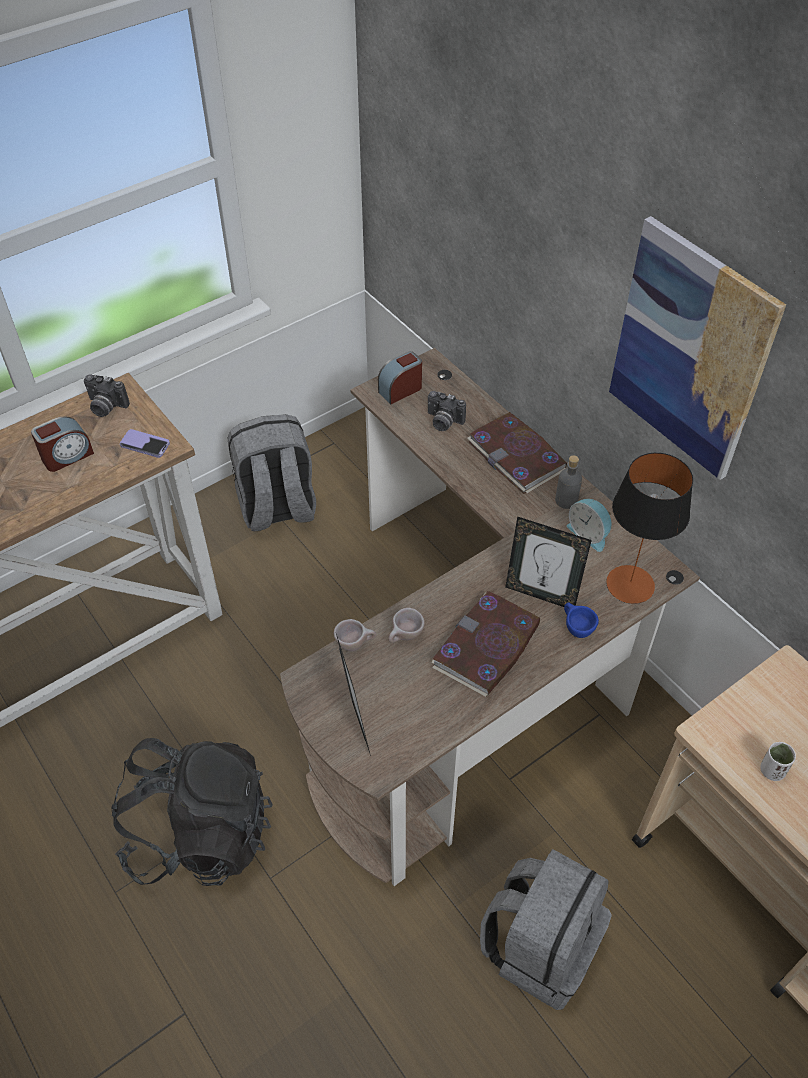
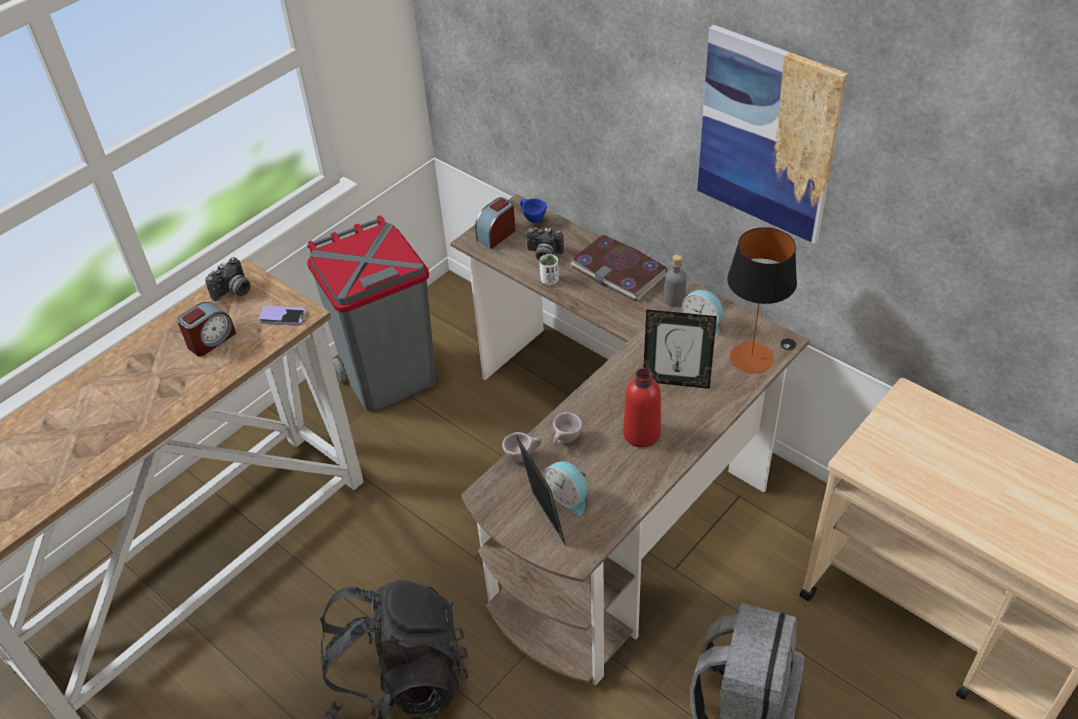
camera: 10 degrees left, 5 degrees down
camera [84,374,130,417] -> camera turned 60 degrees counterclockwise [205,257,250,301]
grey backpack [228,414,316,531] -> grey trash can [307,215,436,412]
book [432,591,540,697] -> red bottle [623,368,661,448]
blue cup [564,602,599,638] -> blue cup moved to [520,198,547,223]
white cup [760,742,796,781] -> white cup moved to [539,254,559,285]
none -> alarm clock [544,461,588,515]

